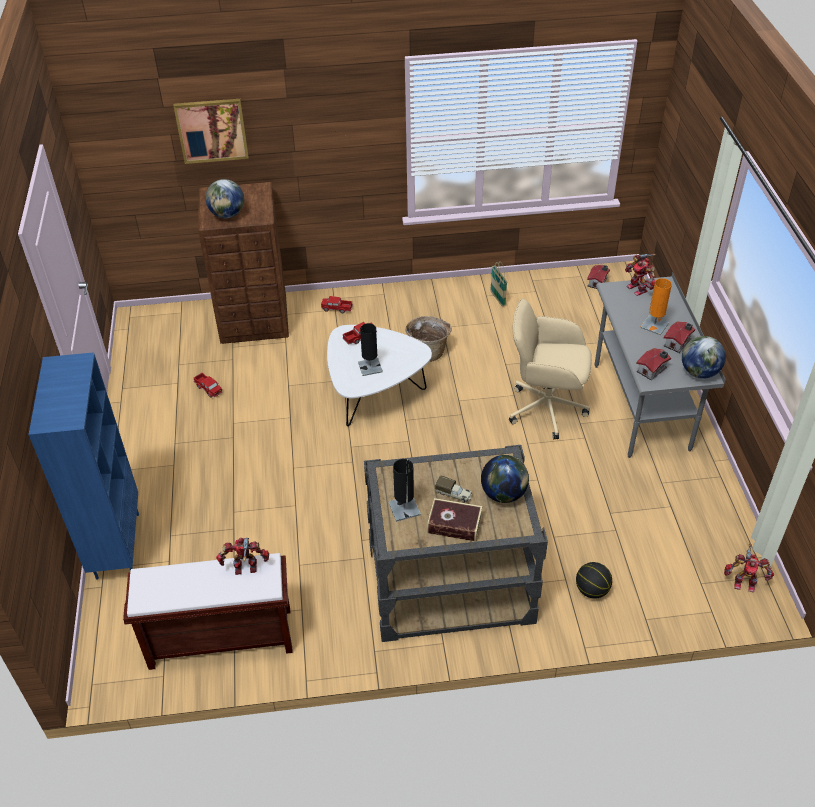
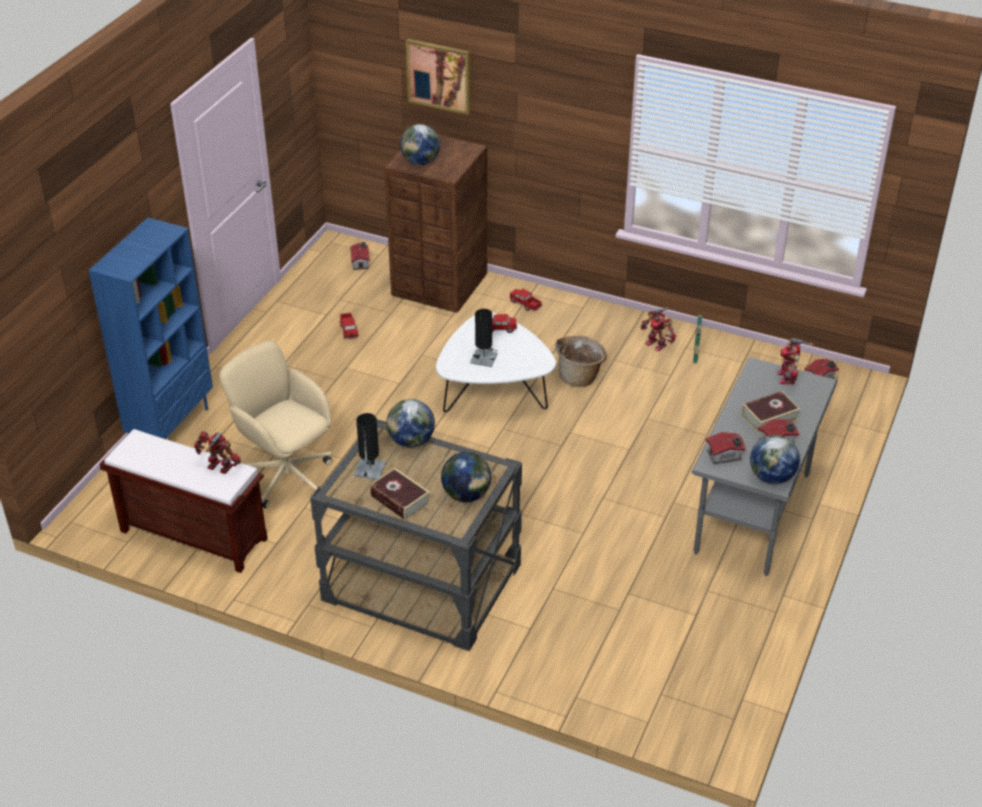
camera: 30 degrees right, 5 degrees down
toy truck [435,475,472,503] -> none
beige office chair [509,299,592,440] -> beige office chair moved to [219,340,333,508]
basketball [576,562,612,599] -> none
orange table lamp [640,278,672,335] -> book [741,391,800,434]
toy robot [724,543,775,592] -> toy robot moved to [641,307,676,351]
none -> toy house [350,242,370,270]
none -> globe [386,399,435,448]

